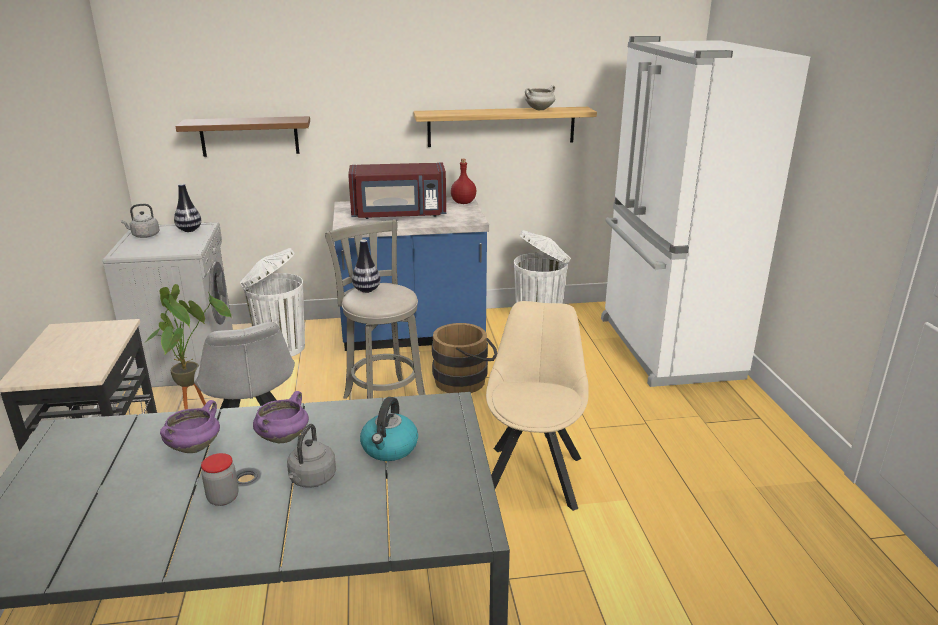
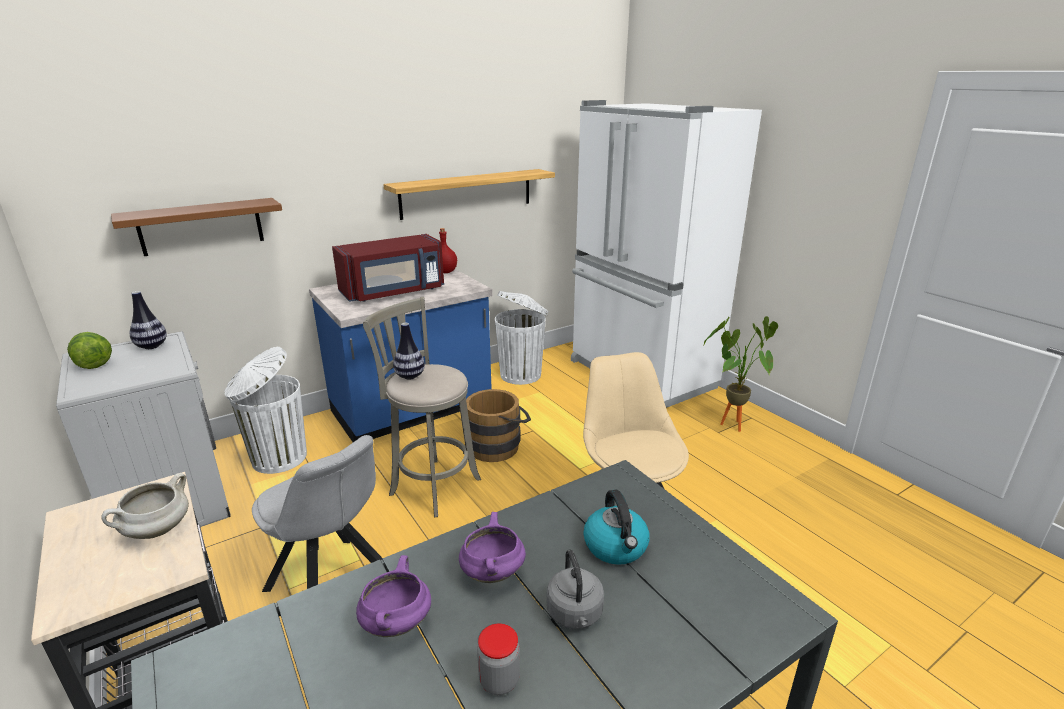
camera: 25 degrees left, 0 degrees up
grey kettle [121,204,160,238] -> lettuce [67,332,112,369]
potted plant [146,284,232,410] -> potted plant moved to [704,316,778,432]
white cooking pot [525,85,555,110] -> white cooking pot moved to [101,473,189,539]

